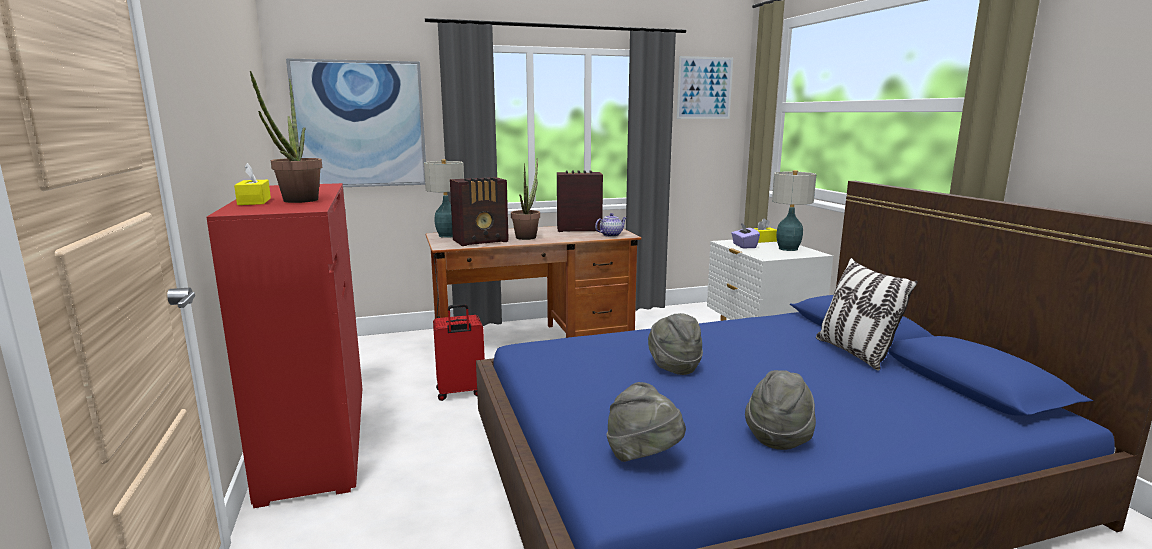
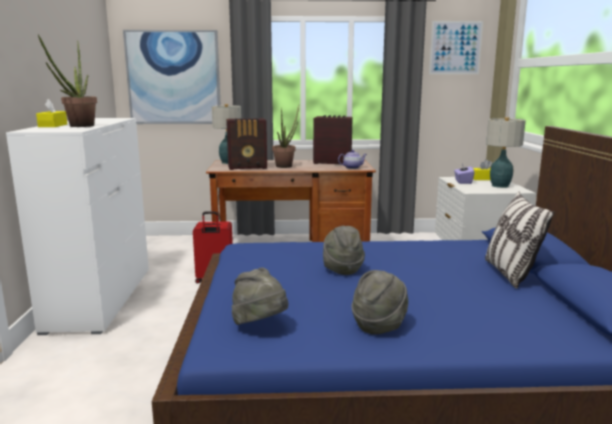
camera: 15 degrees right, 0 degrees up
red dresser [206,183,362,508] -> white dresser [6,118,149,335]

